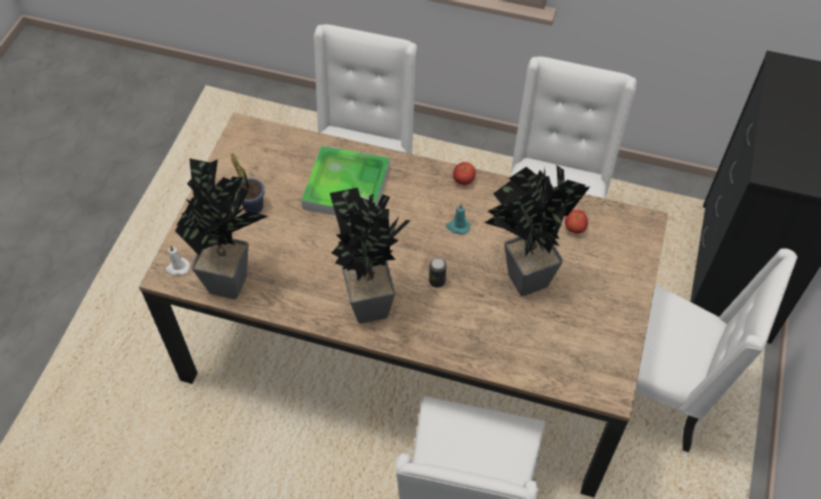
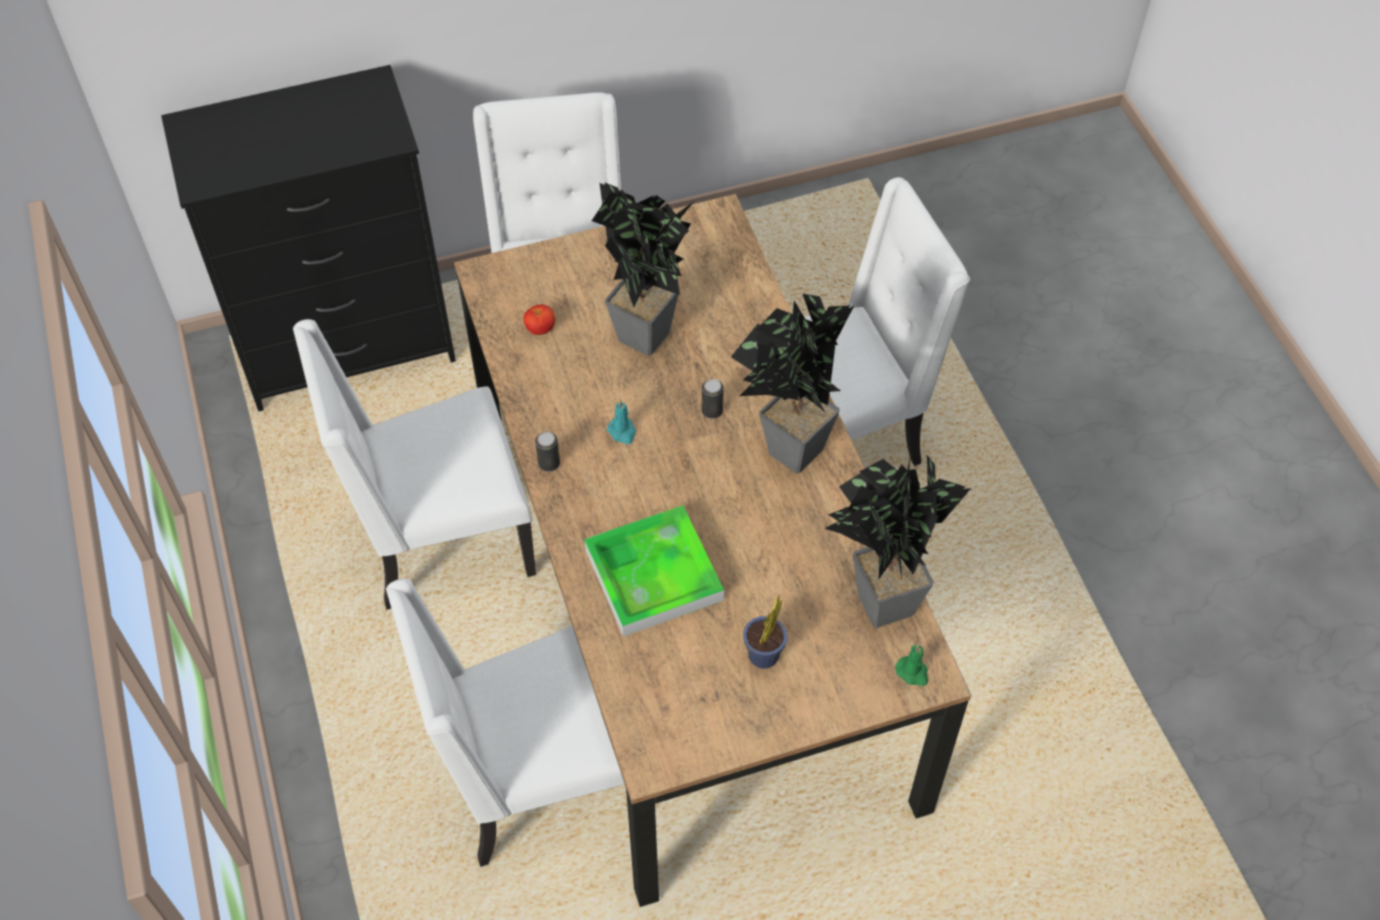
camera: 125 degrees left, 0 degrees up
white candle [165,245,190,276] -> green candle [896,644,928,686]
tomato [453,162,476,185] -> can [535,432,560,472]

